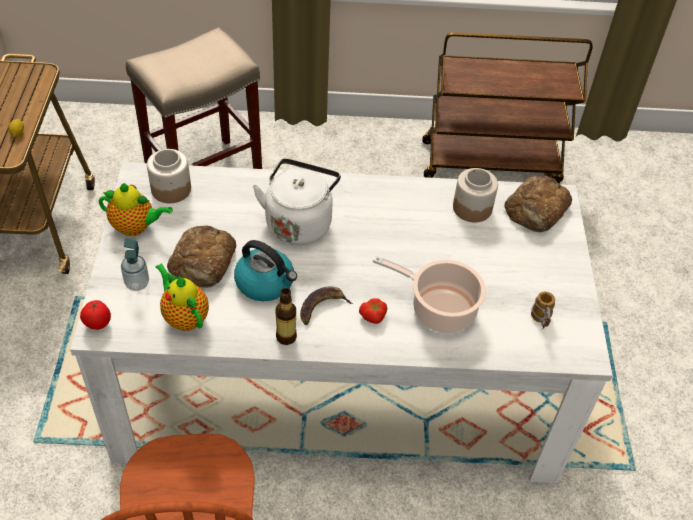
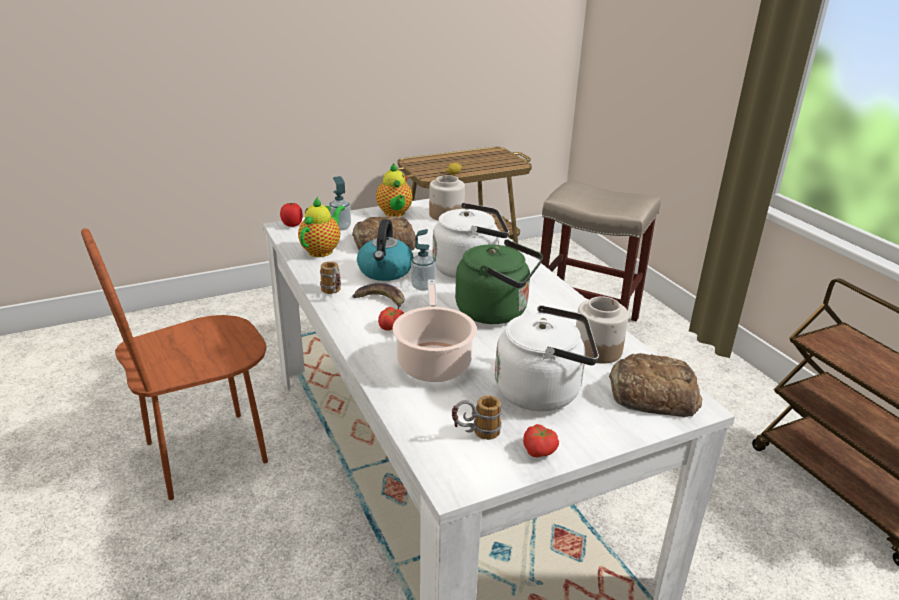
camera: 65 degrees right, 20 degrees down
bottle [275,288,297,345] -> mug [320,261,341,294]
none -> soap dispenser [411,229,435,291]
none -> green kettle [455,240,543,324]
none -> white kettle [495,305,599,411]
none -> tomato [523,424,559,458]

